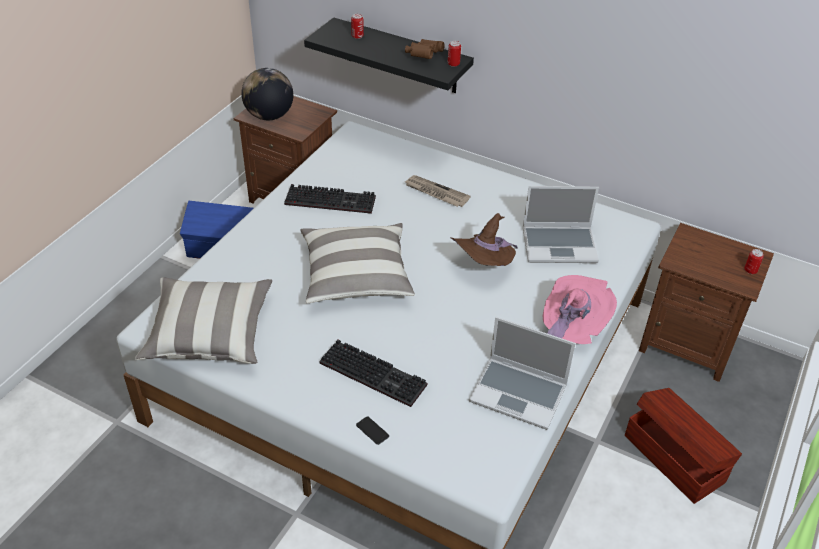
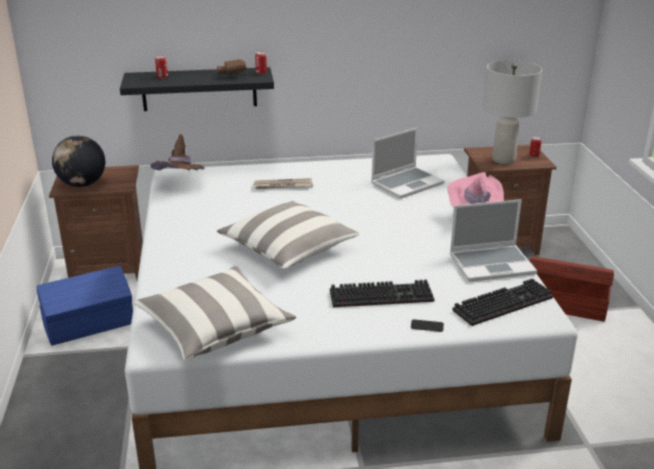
camera: 35 degrees left, 15 degrees down
keyboard [284,184,376,214] -> keyboard moved to [452,278,553,326]
brown hat [450,213,518,266] -> brown hat moved to [150,134,205,171]
none -> grey table lamp [483,60,542,164]

